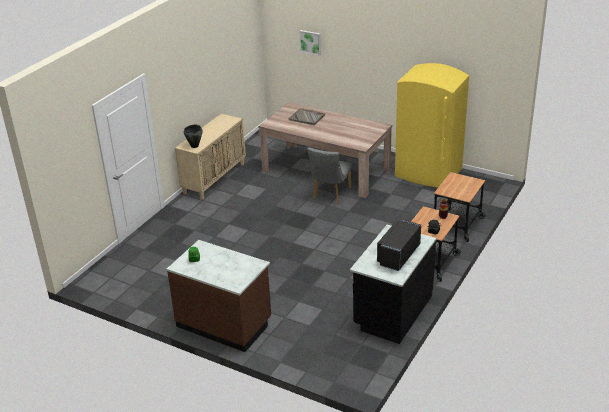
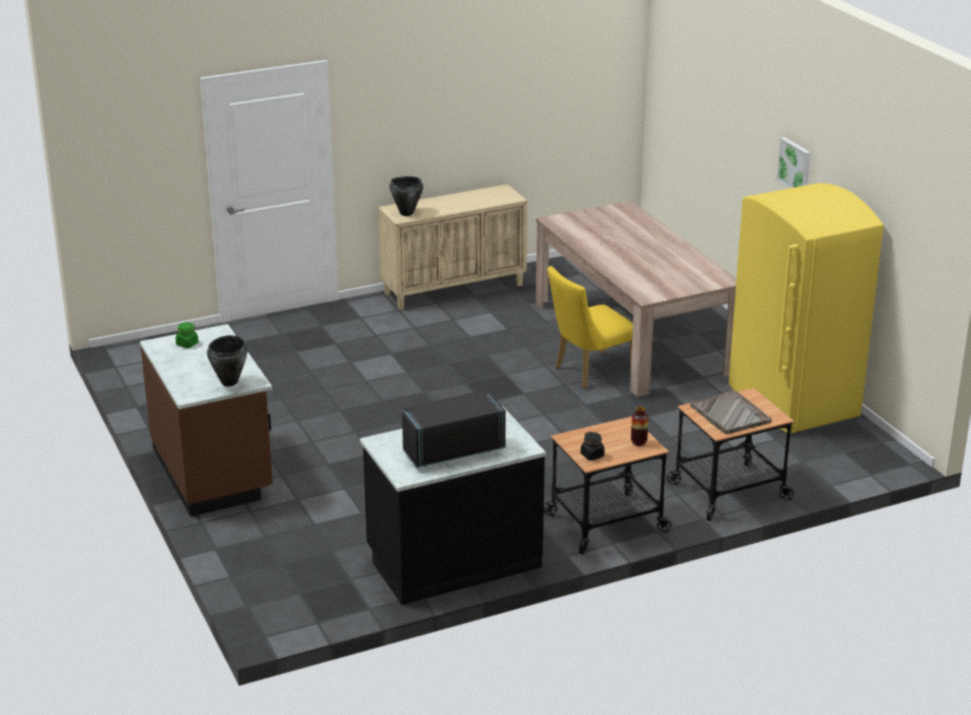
camera: 35 degrees right, 5 degrees down
grey tray [289,108,325,125] -> grey tray moved to [690,390,772,435]
picture [300,30,321,55] -> picture moved to [777,137,811,188]
grey chair [307,147,352,204] -> yellow chair [547,266,633,389]
none -> black cooking pot [207,335,247,387]

